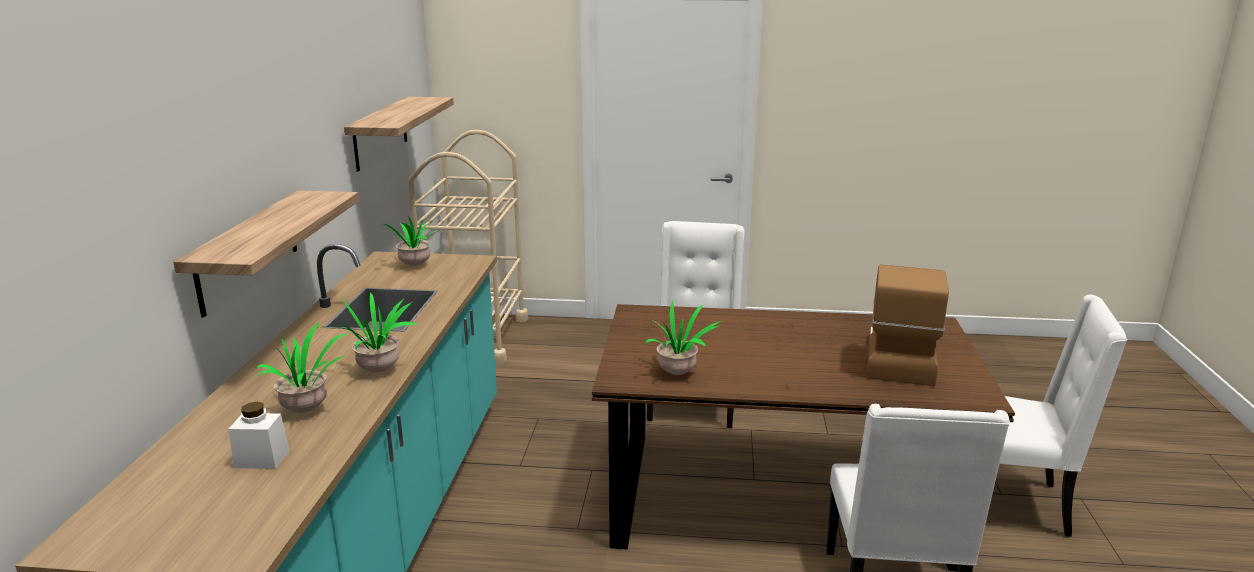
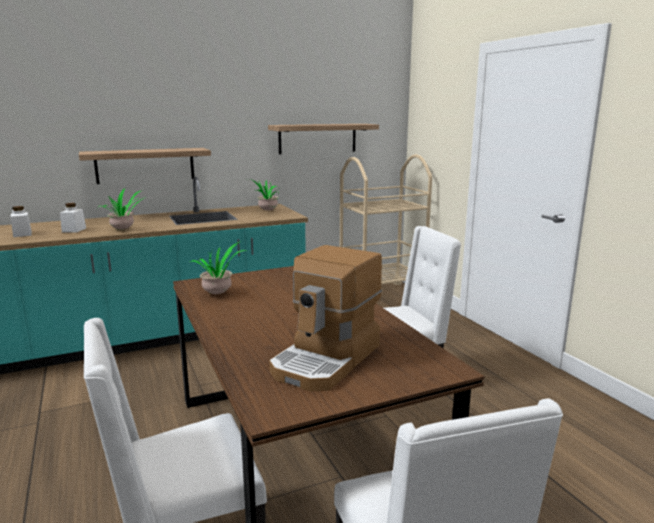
camera: 60 degrees right, 5 degrees down
potted plant [256,323,349,413] -> white jar [60,203,86,233]
coffee machine [867,265,949,386] -> coffee machine turned 135 degrees clockwise [269,245,382,391]

